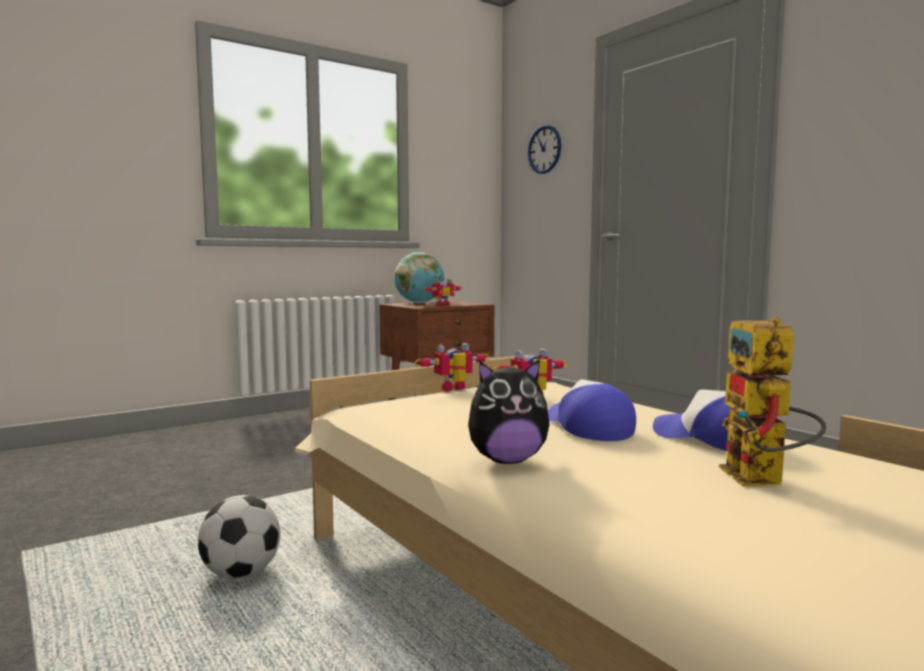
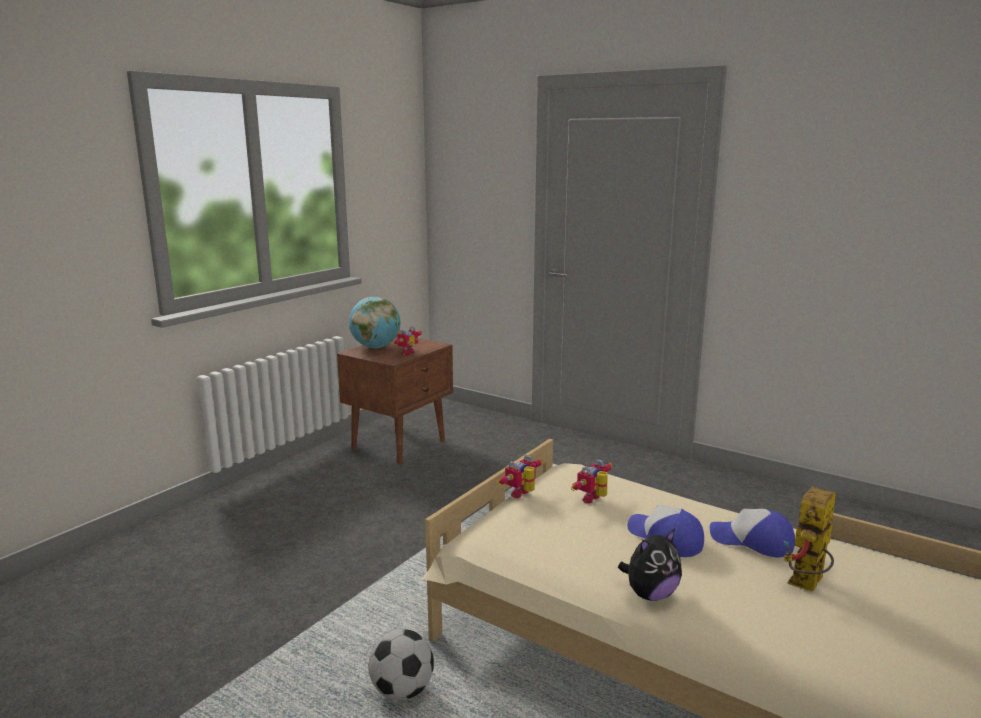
camera: 20 degrees left, 10 degrees up
wall clock [528,125,561,174] -> none
toy robot [719,316,826,486] -> toy robot turned 60 degrees clockwise [784,486,836,592]

